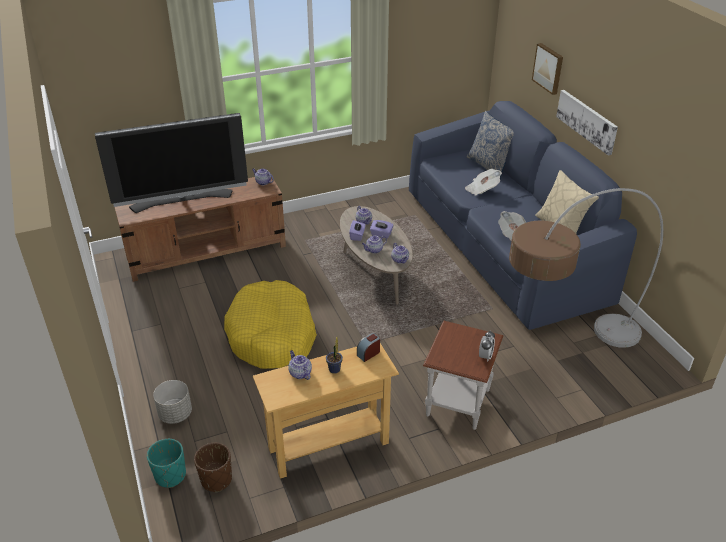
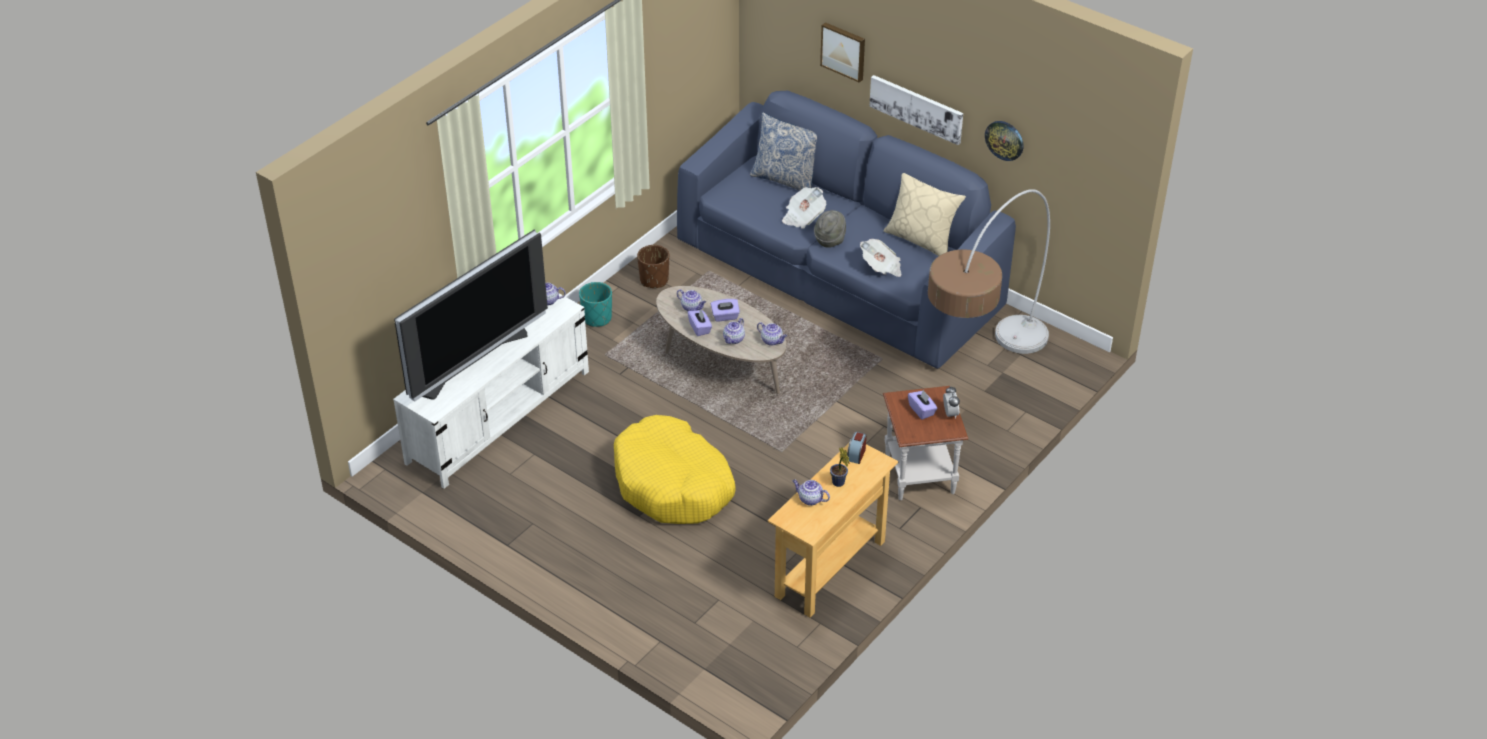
camera: 30 degrees left, 5 degrees up
brown tv stand [114,177,286,282] -> white tv stand [393,294,589,489]
turquoise planter [147,439,186,488] -> turquoise planter moved to [579,282,612,327]
grey planter [153,380,192,424] -> none
brown planter [194,443,232,492] -> brown planter moved to [637,245,669,288]
none -> grey hat [814,210,846,248]
none -> purple tissue box [908,390,938,420]
none -> wall clock [985,121,1023,161]

